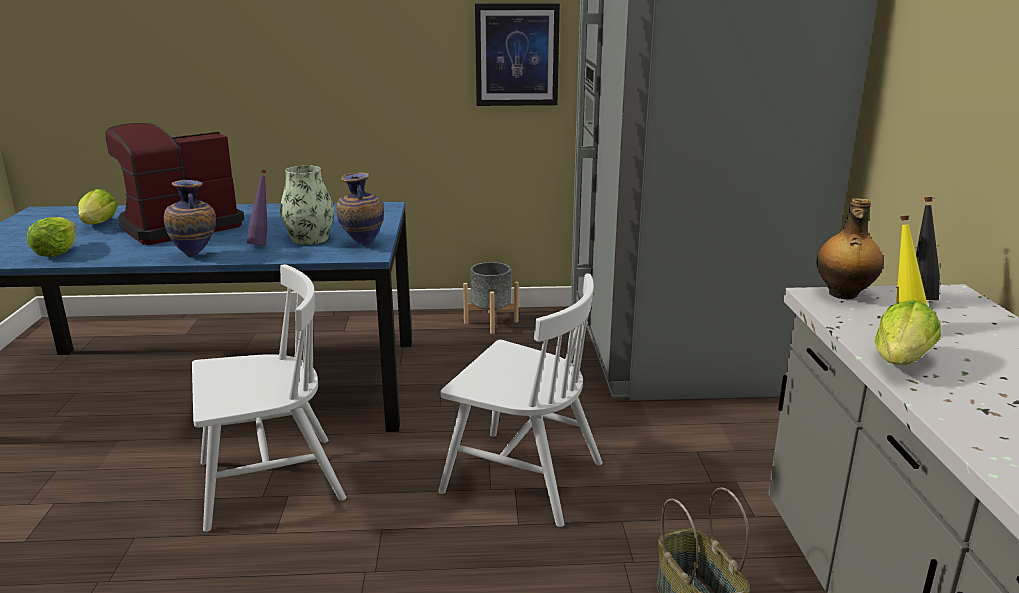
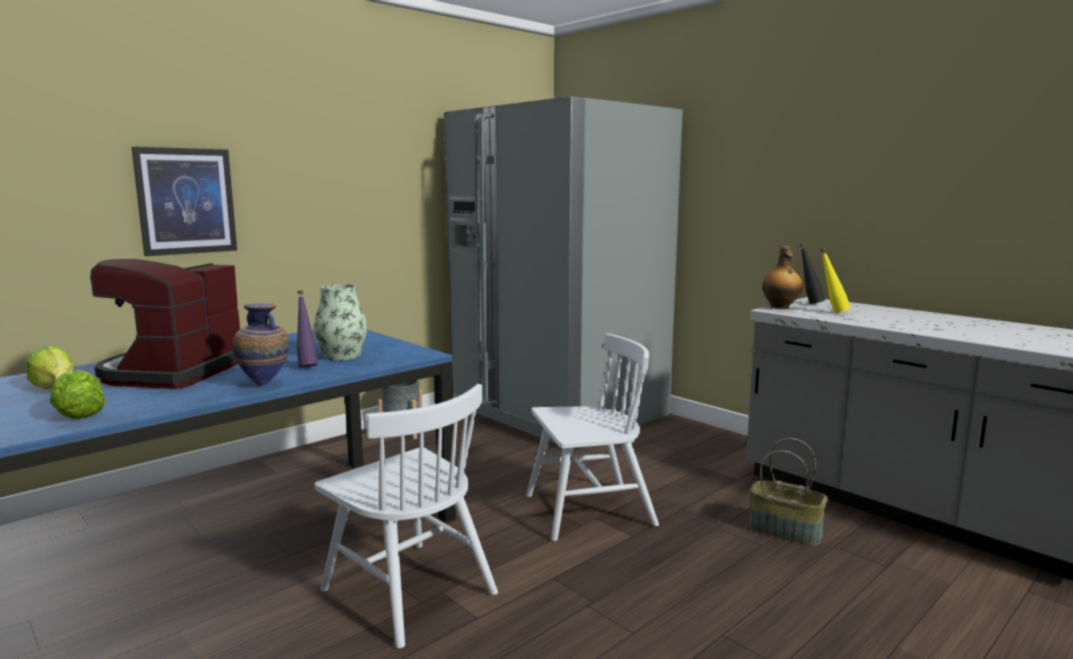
camera: 40 degrees left, 10 degrees down
white chair [192,264,346,532] -> white chair turned 105 degrees clockwise [315,384,498,649]
vase [336,172,384,246] -> none
picture [475,3,560,106] -> picture moved to [131,147,237,256]
lettuce [875,300,941,365] -> none

